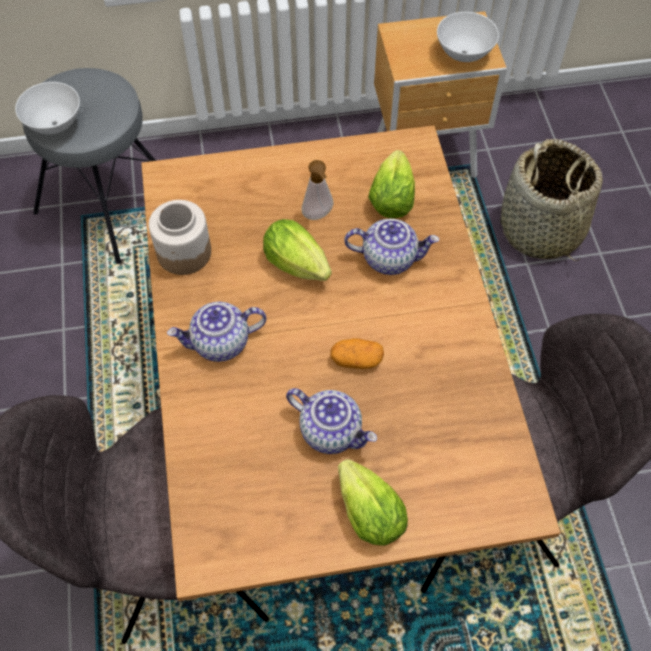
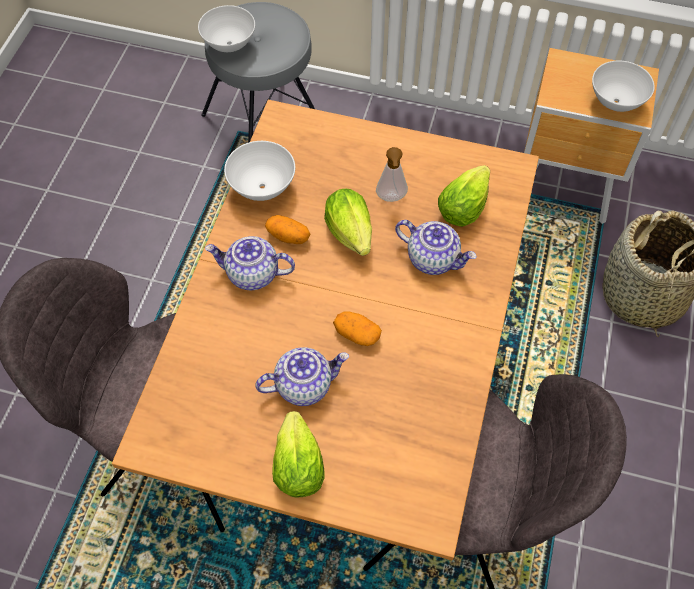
camera: 25 degrees right, 0 degrees up
jar [149,200,211,275] -> white bowl [224,141,295,201]
teapot [286,388,377,454] -> teapot turned 75 degrees counterclockwise [255,347,349,406]
none -> potato [265,215,311,244]

